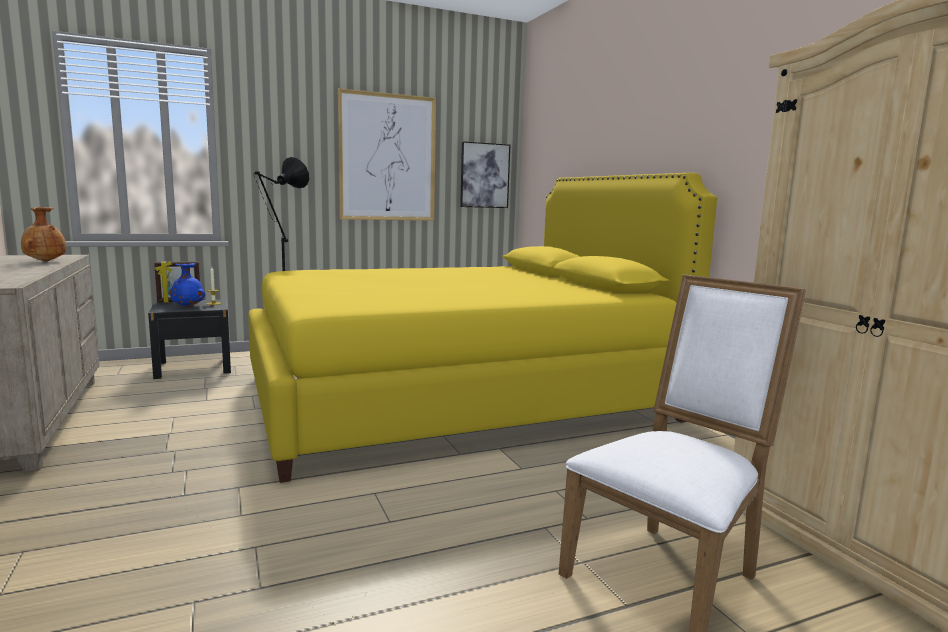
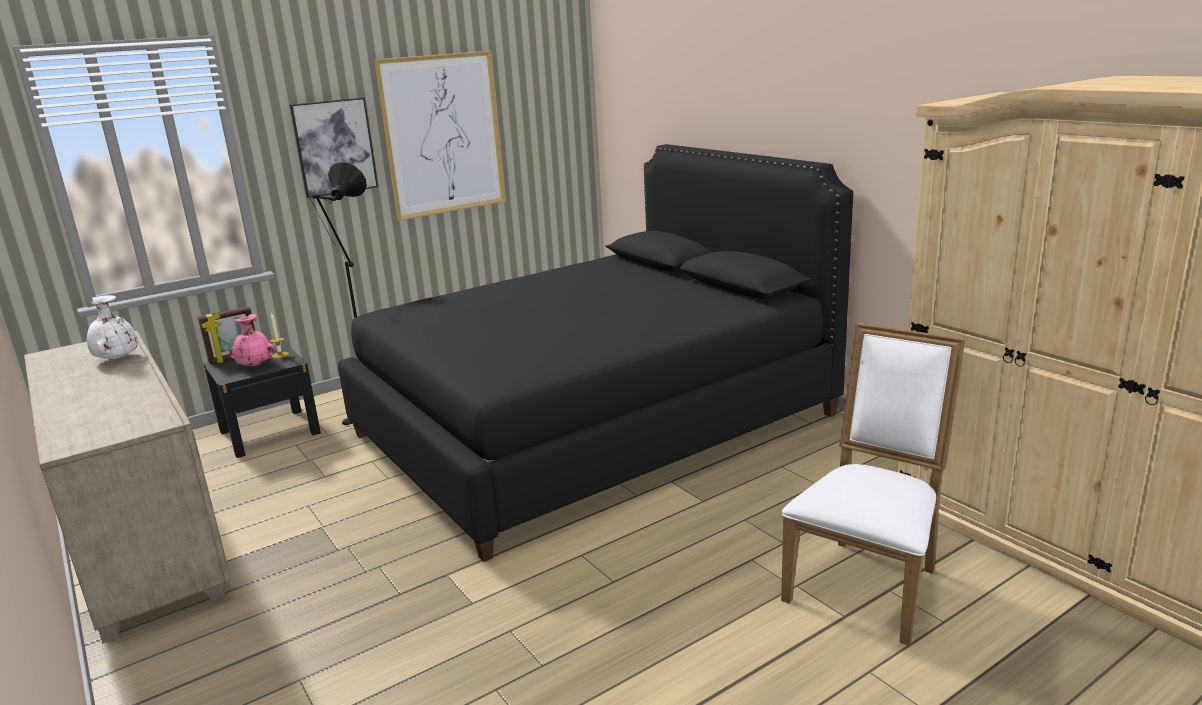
camera: 10 degrees left, 10 degrees up
brown vase [21,207,66,262] -> white vase [87,295,138,359]
blue vase [169,263,205,307] -> pink vase [229,314,275,366]
yellow bed [248,173,717,483] -> black bed [338,144,853,562]
picture [460,141,510,208] -> picture moved to [290,97,378,198]

